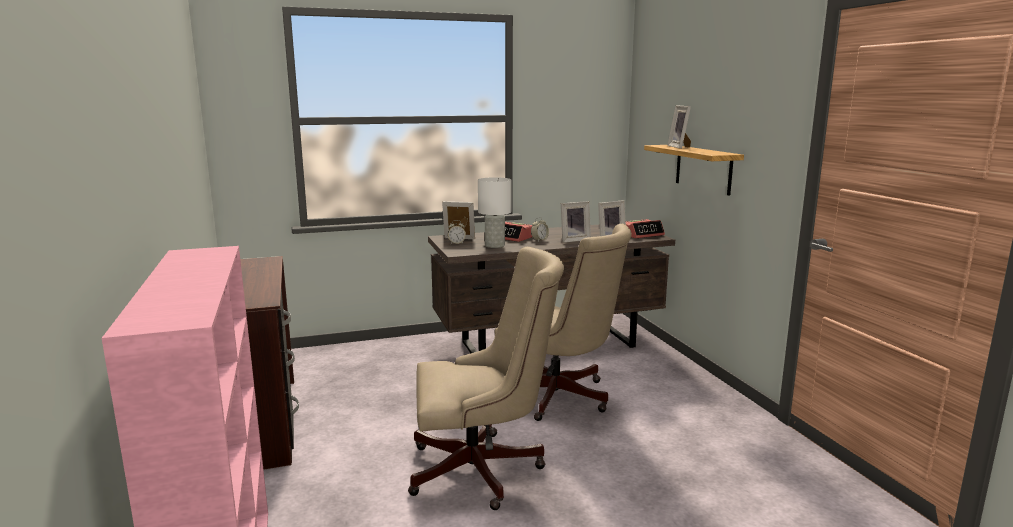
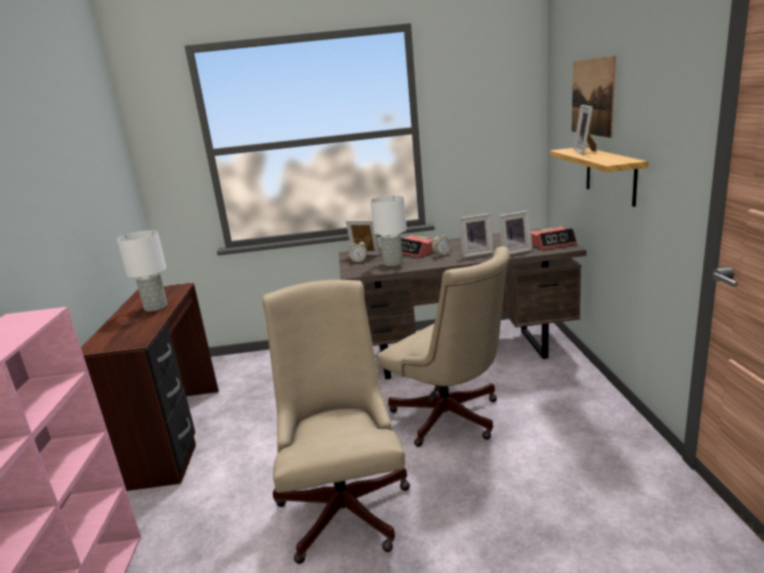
camera: 15 degrees right, 5 degrees up
beige office chair [408,247,564,510] -> beige office chair turned 105 degrees counterclockwise [262,280,410,564]
none -> white table lamp [117,230,168,312]
none -> picture [572,56,616,138]

